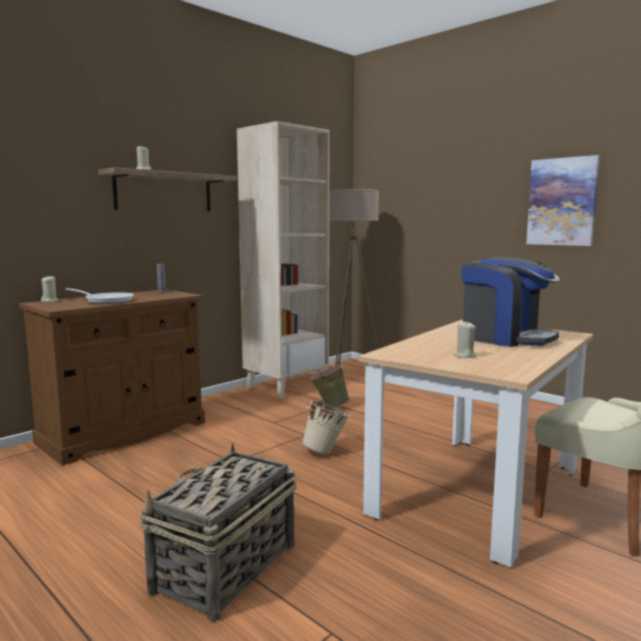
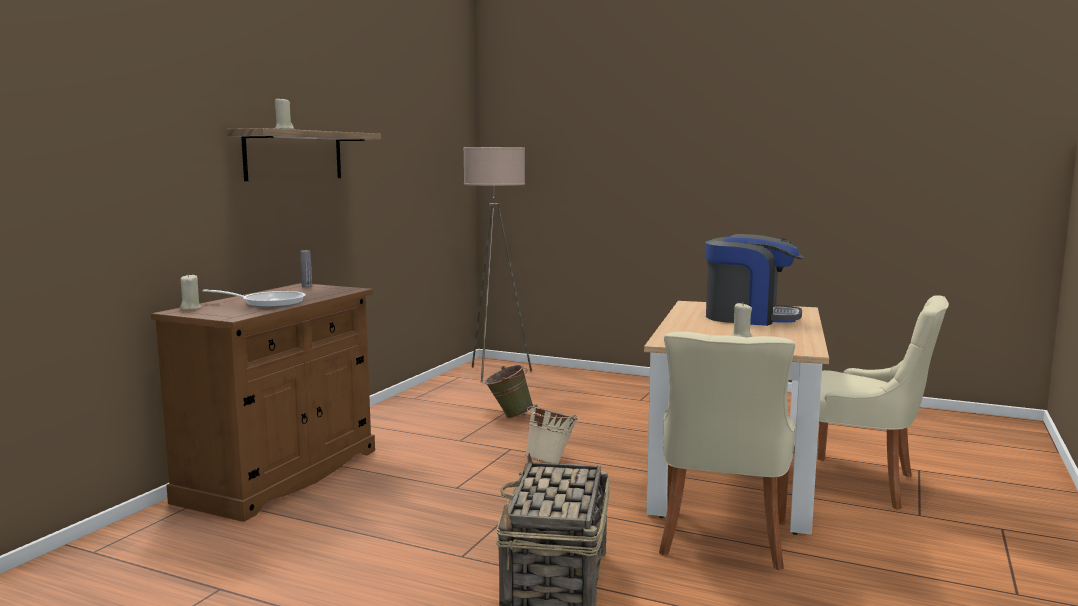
camera: 20 degrees left, 0 degrees up
beige bookcase [237,121,329,399] -> none
picture [526,155,600,246] -> none
none -> beige chair [659,332,795,570]

